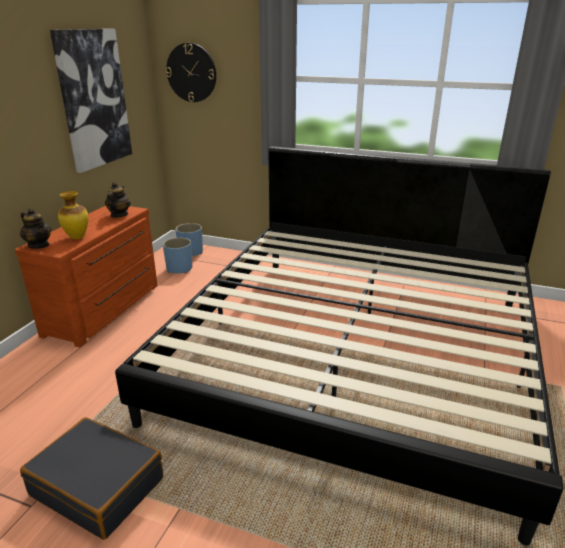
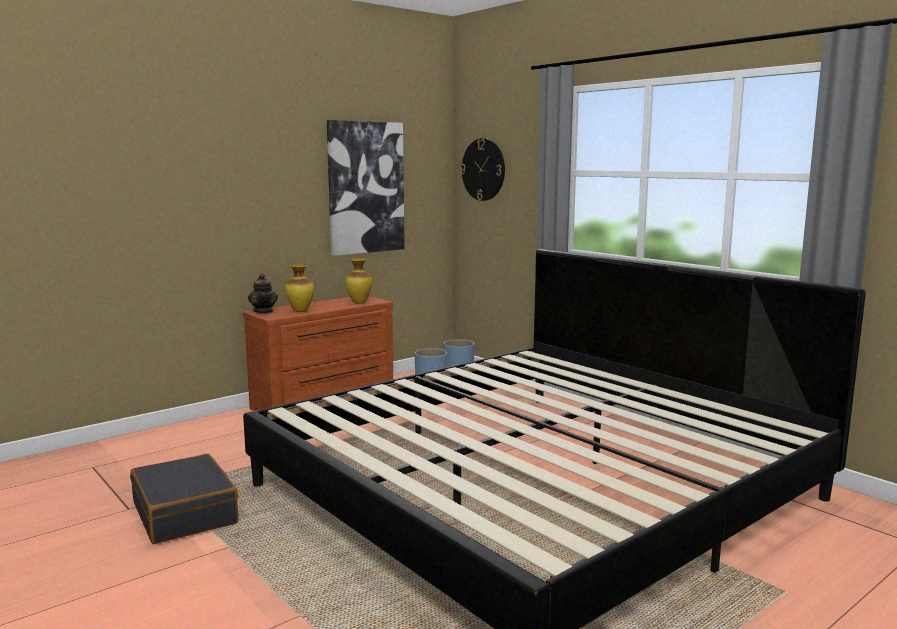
camera: 30 degrees right, 15 degrees down
teapot [105,182,131,218] -> vase [345,258,372,303]

